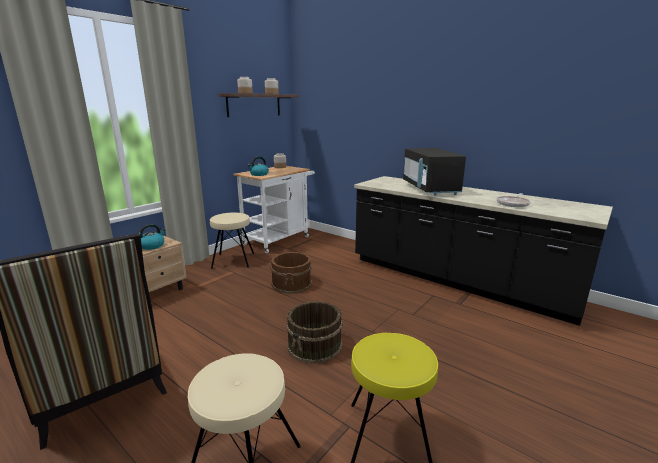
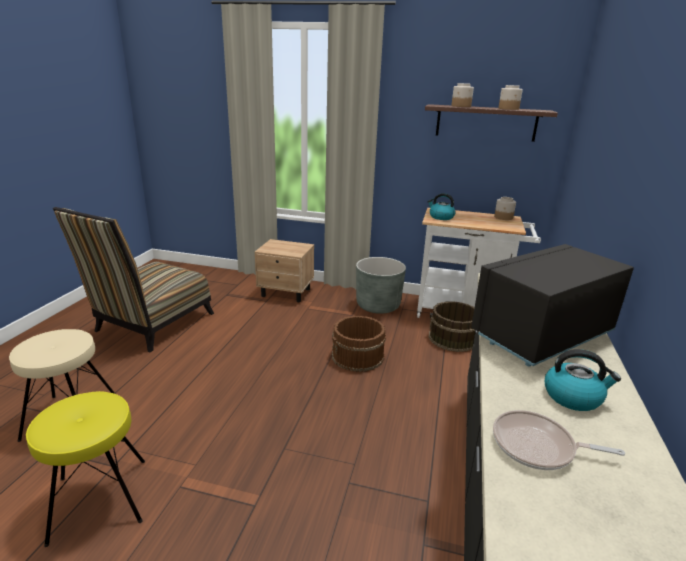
camera: 65 degrees right, 5 degrees up
kettle [139,224,166,250] -> kettle moved to [545,349,621,411]
beige stool [210,212,254,269] -> grey planter [356,257,406,314]
brown bucket [286,301,343,363] -> brown bucket moved to [429,301,475,352]

